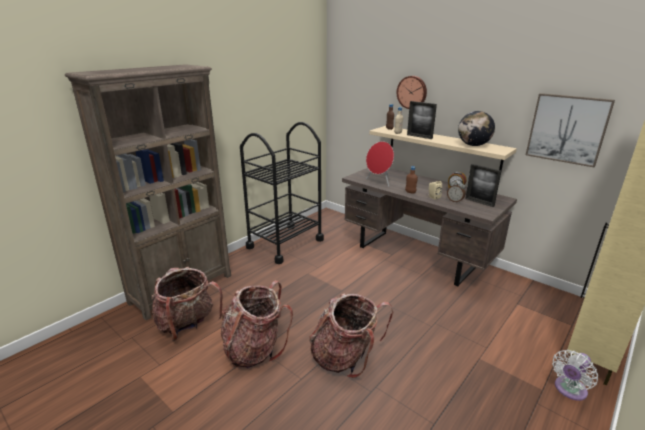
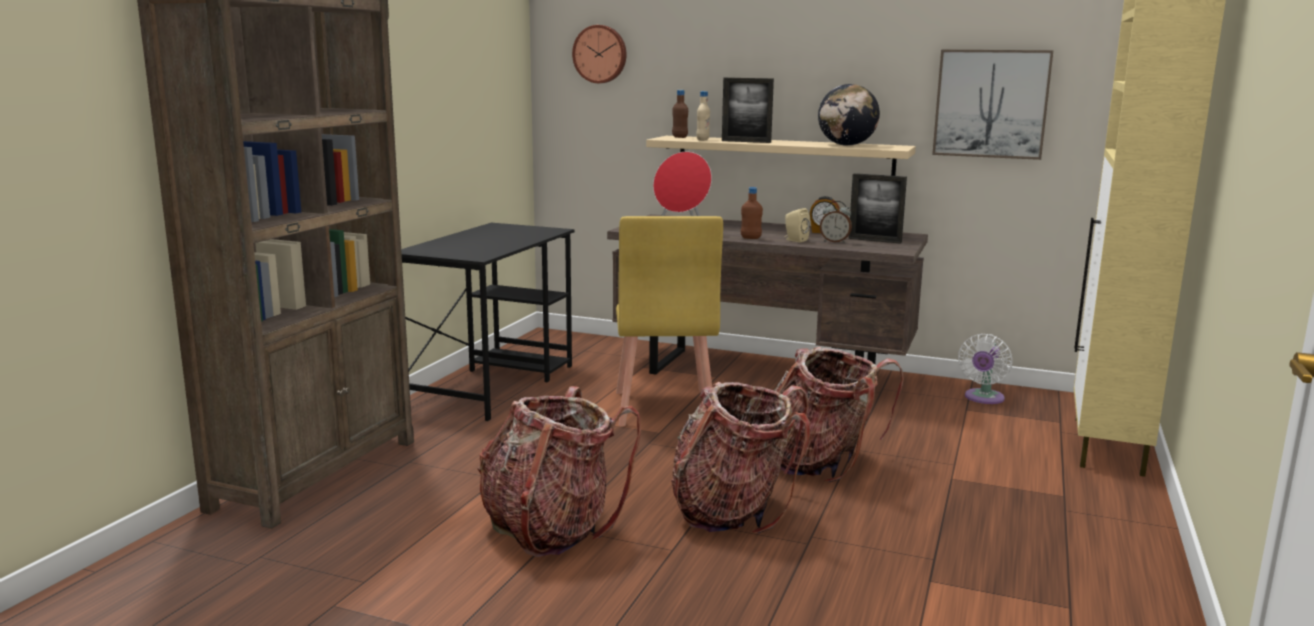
camera: 20 degrees left, 10 degrees down
backpack [151,267,222,341] -> backpack moved to [774,347,904,482]
black cart [240,122,324,264] -> black desk [401,223,575,421]
wall clock [397,76,427,109] -> wall clock moved to [572,25,626,83]
white fan [552,350,598,401] -> white fan moved to [958,334,1012,404]
none -> yellow chair [616,216,723,426]

